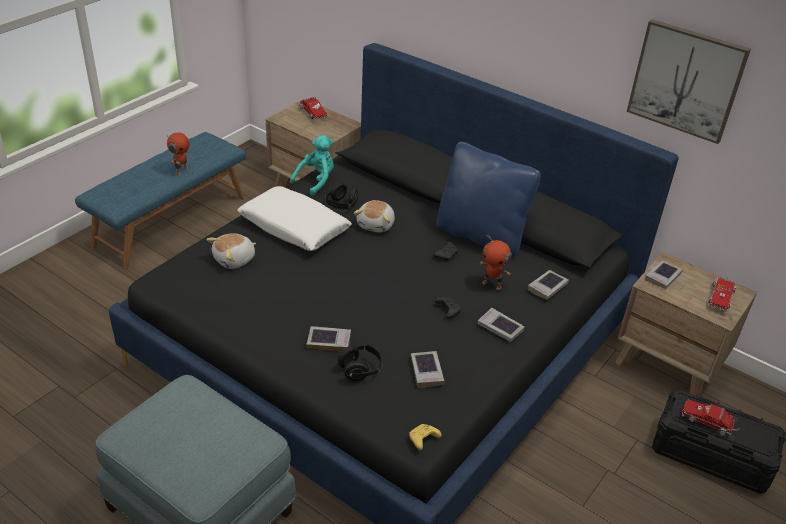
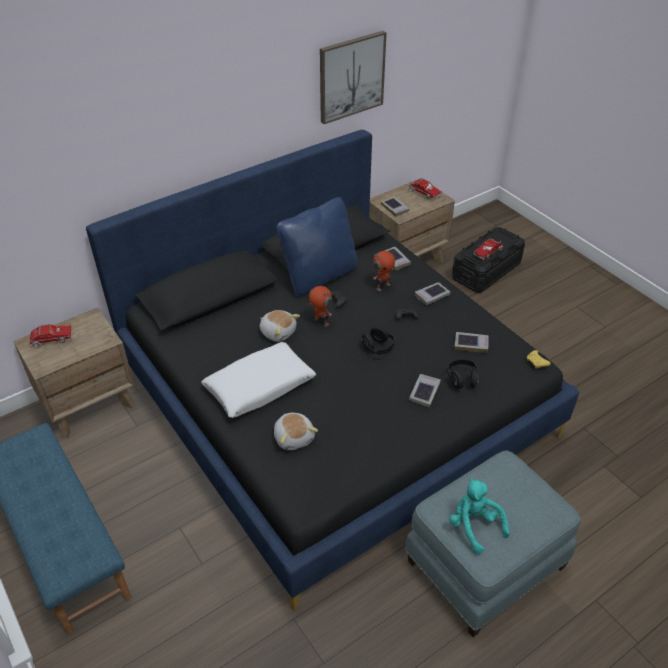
camera: 70 degrees left, 5 degrees up
toy robot [167,133,189,176] -> toy robot moved to [309,286,332,327]
turquoise plush toy [290,135,334,196] -> turquoise plush toy moved to [449,478,510,554]
black headphones [325,182,359,209] -> black headphones moved to [361,326,396,355]

